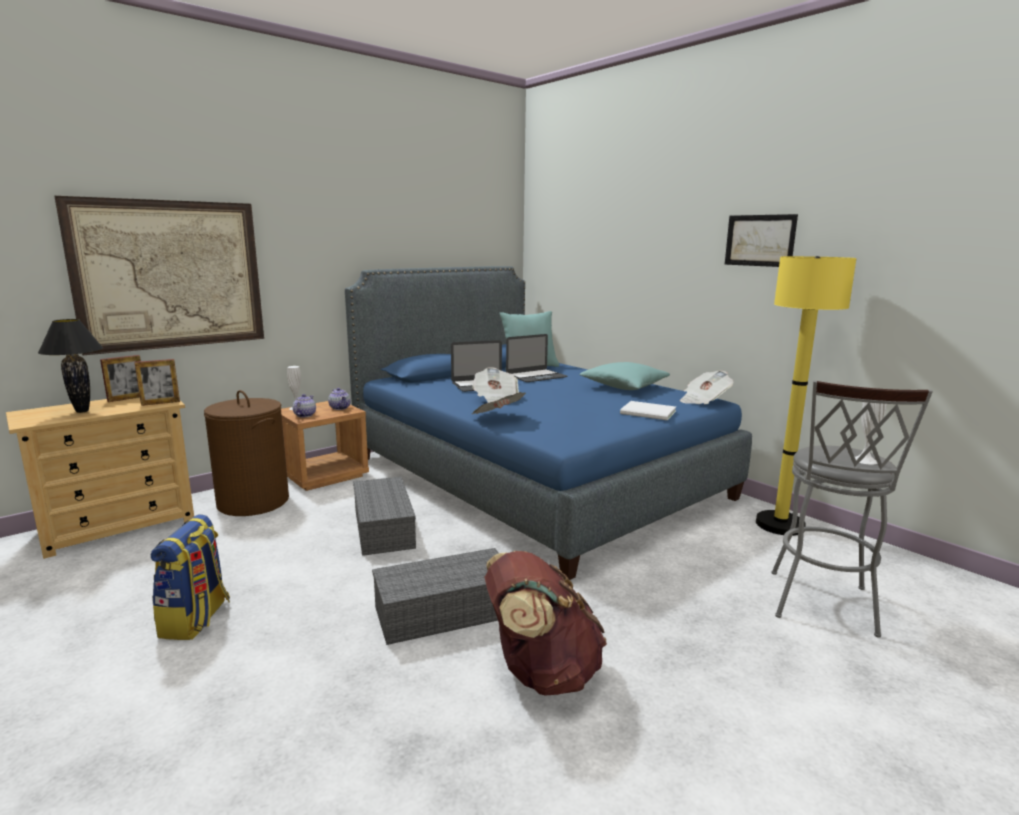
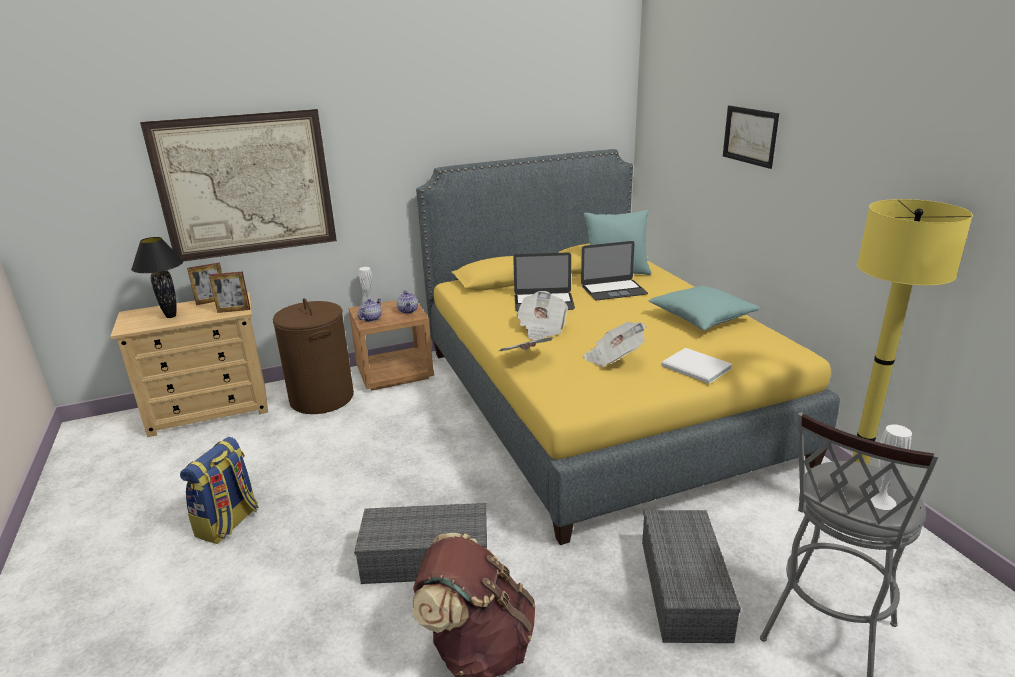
camera: 20 degrees right, 10 degrees up
blue bed [345,266,752,580] -> yellow bed [416,149,840,545]
grey storage box [353,477,416,556] -> grey storage box moved to [642,510,741,643]
newspaper [680,371,733,404] -> newspaper moved to [583,322,646,367]
picture [725,214,798,267] -> picture moved to [723,106,779,169]

